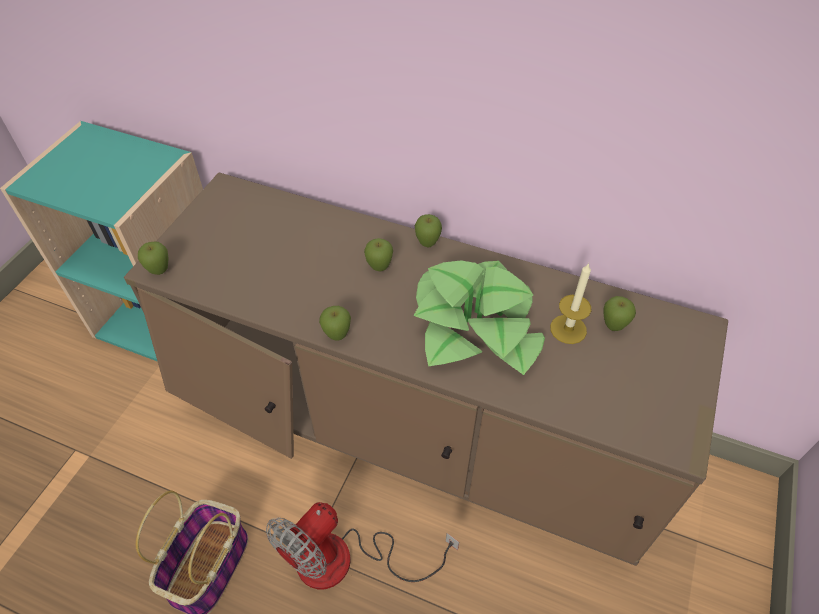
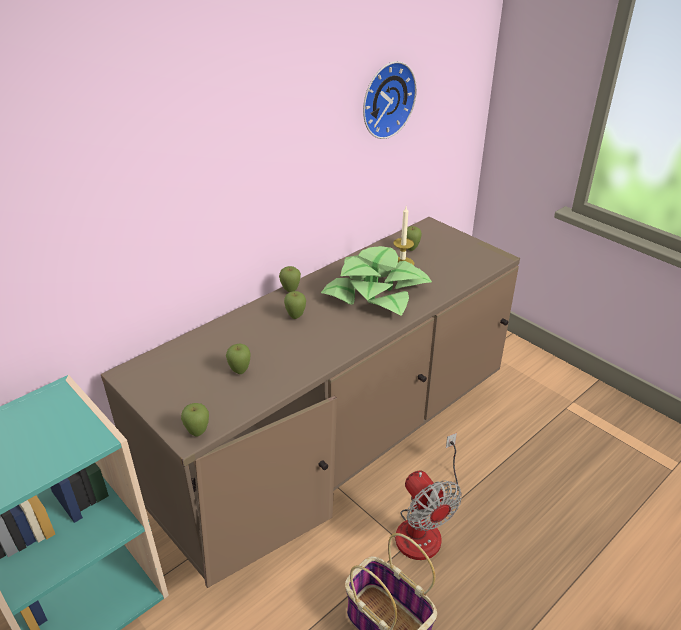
camera: 65 degrees left, 15 degrees down
apple [319,306,351,341] -> apple moved to [226,344,251,374]
none -> wall clock [363,61,417,139]

